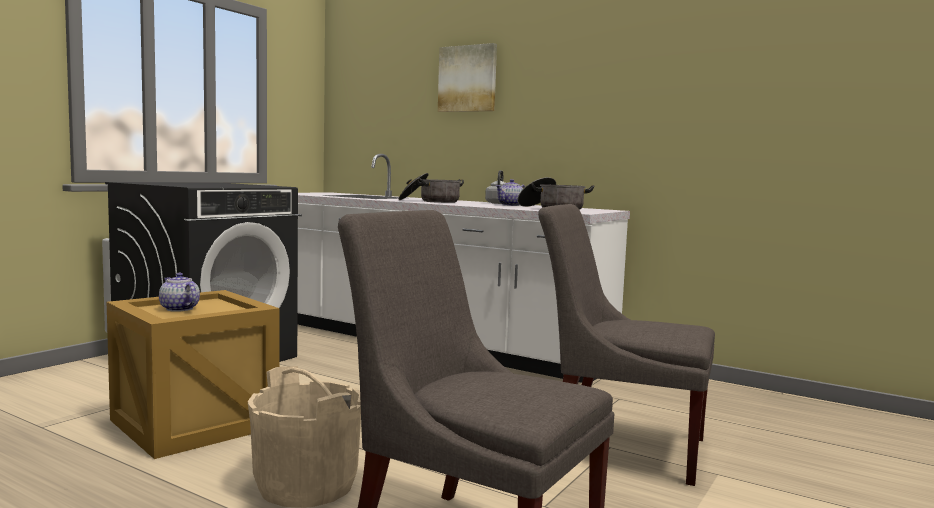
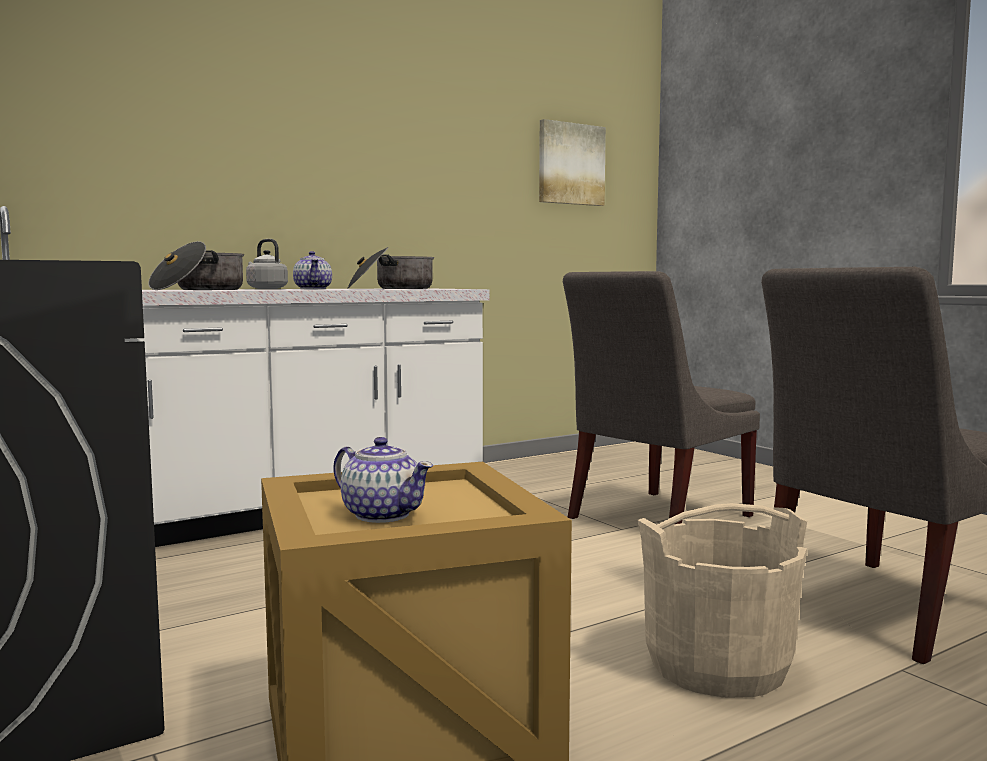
camera: 65 degrees left, 0 degrees up
teapot [159,273,200,312] -> teapot turned 120 degrees counterclockwise [333,437,433,523]
picture [438,43,497,112] -> picture moved to [539,119,606,206]

